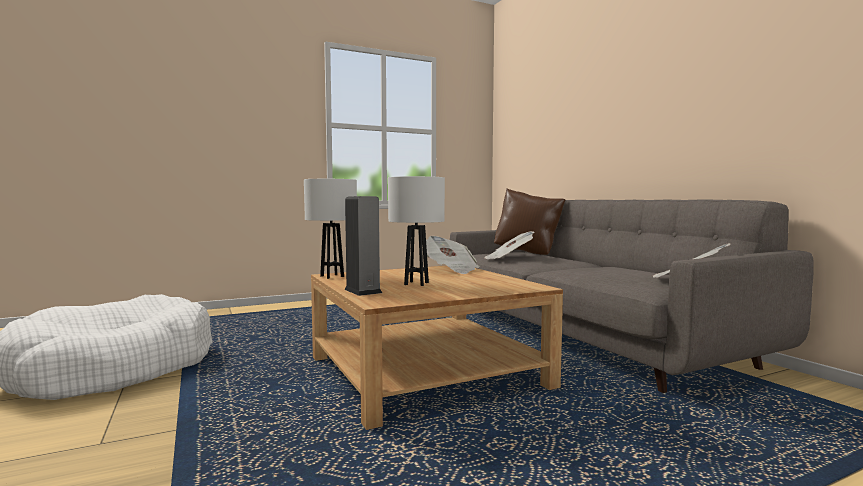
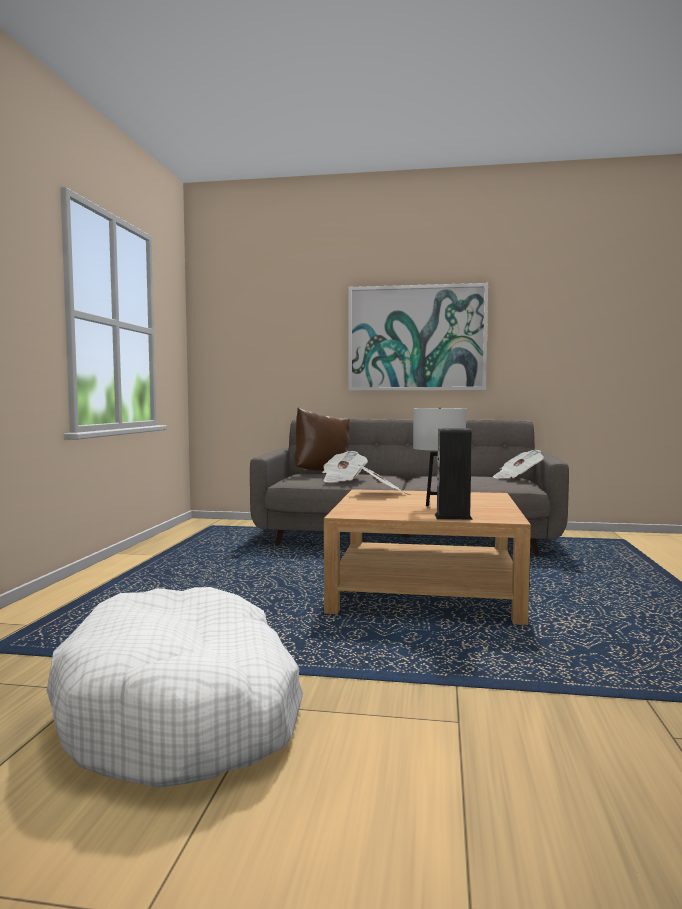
camera: 55 degrees left, 0 degrees up
white table lamp [304,179,357,279] -> none
none -> picture [348,283,488,391]

